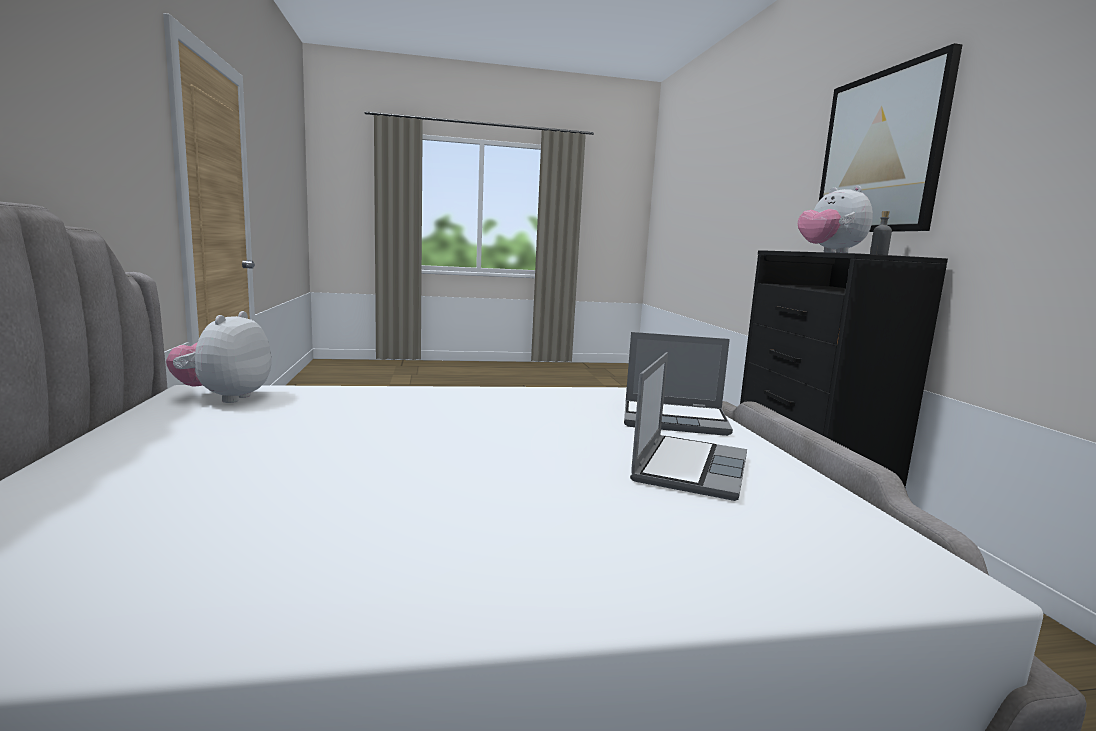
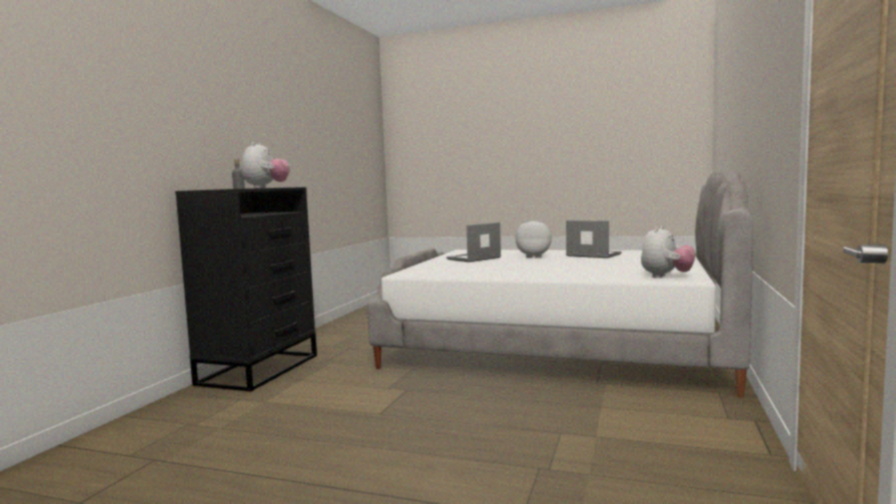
camera: 150 degrees left, 5 degrees down
laptop [624,332,733,436] -> laptop moved to [566,220,622,258]
picture [819,43,963,232] -> none
none -> plush toy [515,219,552,258]

